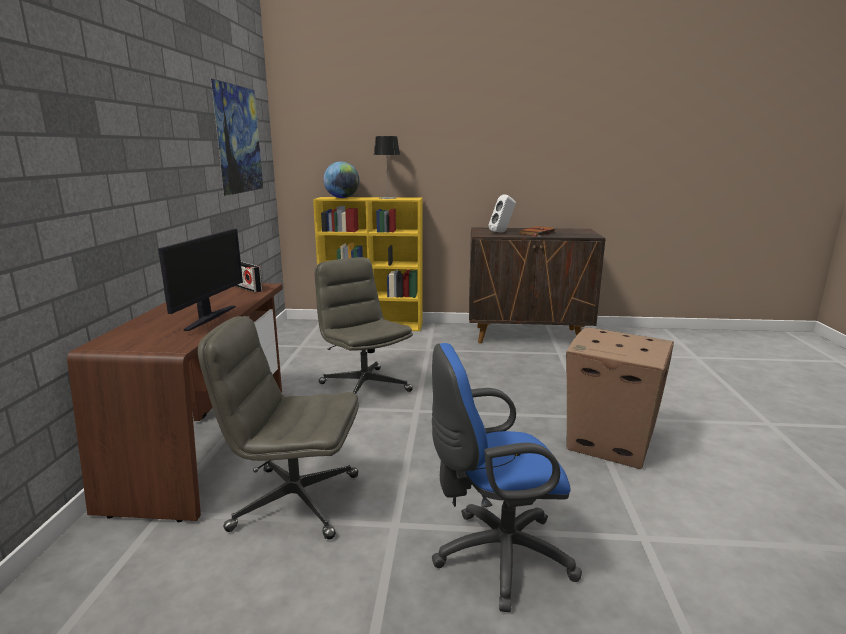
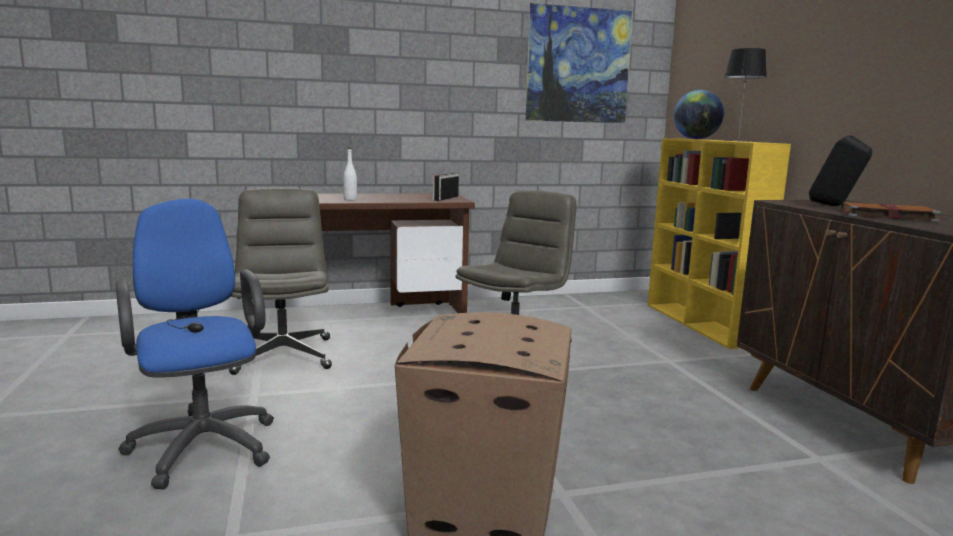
camera: 70 degrees right, 5 degrees down
monitor [158,229,243,331] -> white bottle [343,148,357,201]
white speaker [489,195,516,233] -> black speaker [809,135,872,206]

